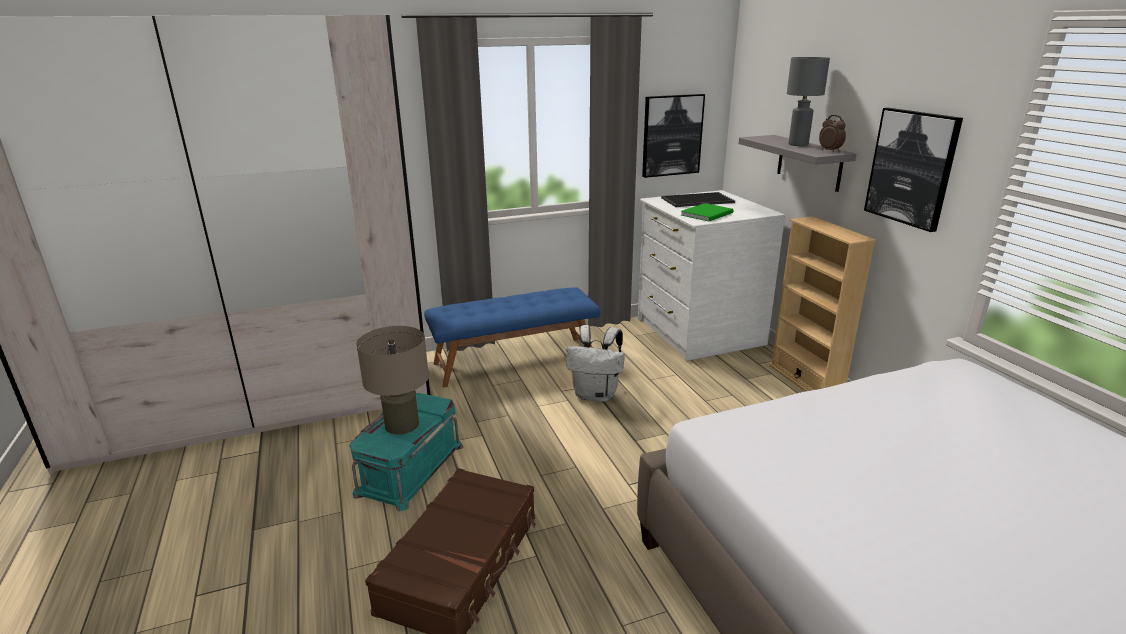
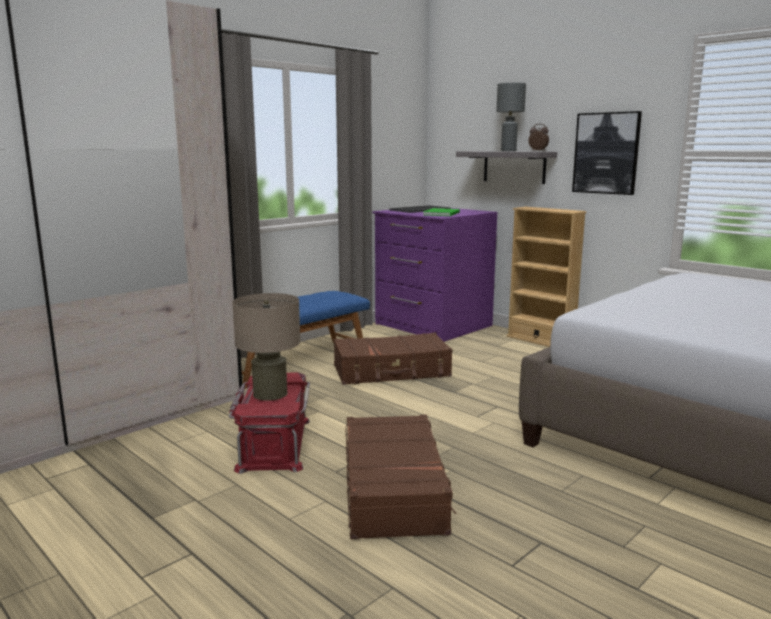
camera: 25 degrees left, 10 degrees down
turquoise storage box [349,393,463,511] -> red storage box [229,372,310,474]
white backpack [566,325,625,402] -> brown suitcase [334,333,452,385]
white dresser [638,190,785,361] -> purple dresser [373,208,498,342]
picture [642,94,705,178] -> none

